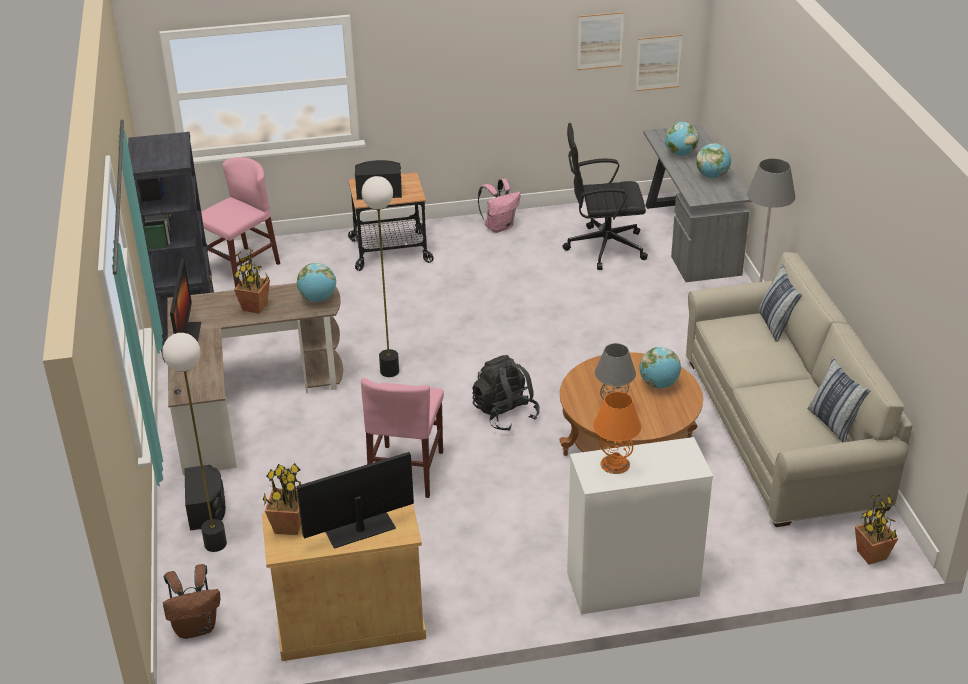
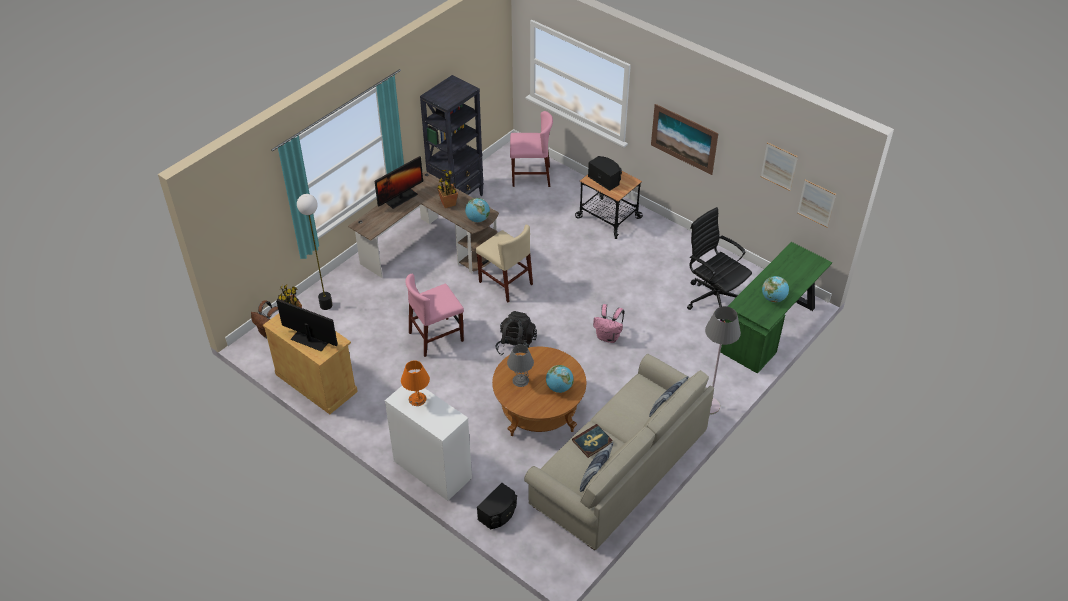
camera: 50 degrees right, 10 degrees up
black speaker [184,465,226,531] -> black speaker moved to [477,483,517,529]
floor lamp [362,176,399,377] -> beige chair [476,225,533,302]
pink backpack [478,179,521,233] -> pink backpack moved to [593,304,625,343]
grey desk [643,125,752,282] -> green desk [720,242,832,374]
globe [665,122,699,156] -> none
potted plant [855,495,899,565] -> none
none -> book [572,424,613,458]
none -> picture [651,104,718,175]

